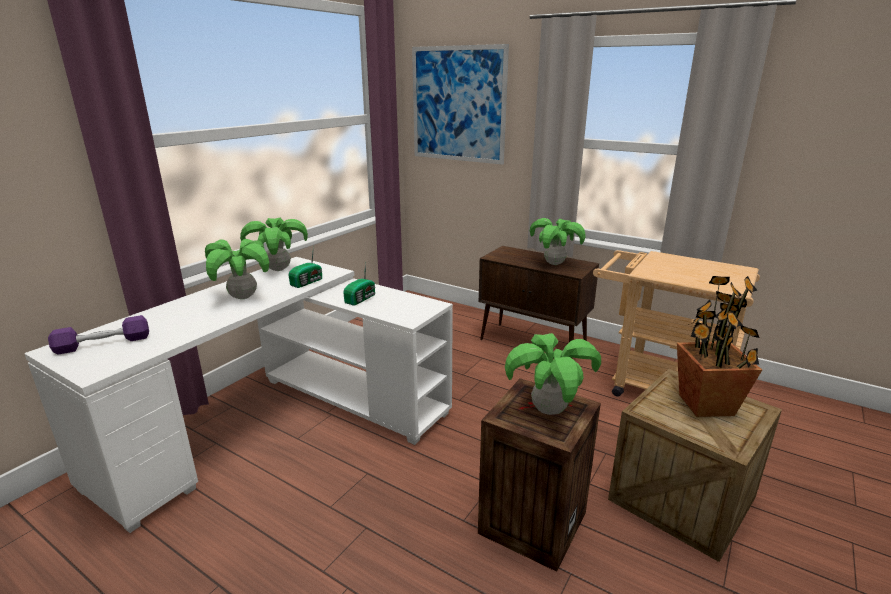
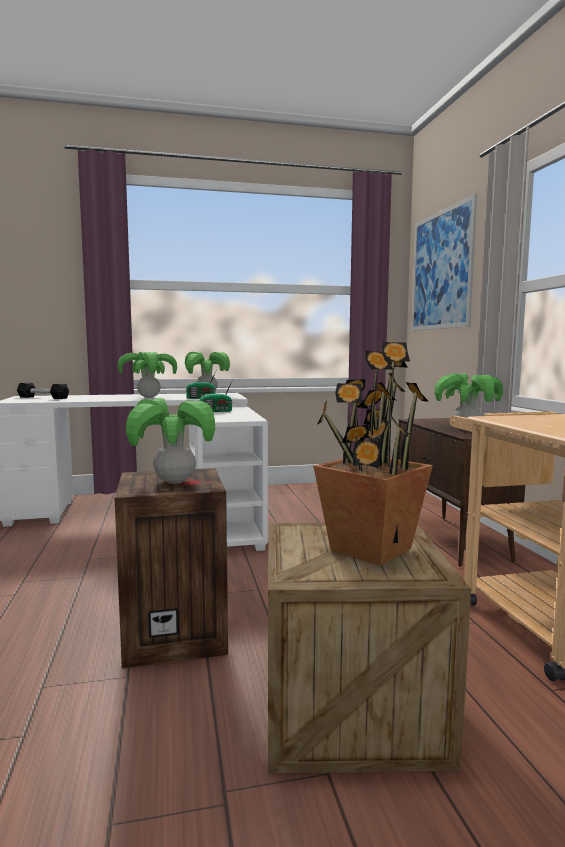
camera: 45 degrees right, 15 degrees down
purple dumbbell [48,315,149,355] -> black dumbbell [17,383,69,399]

